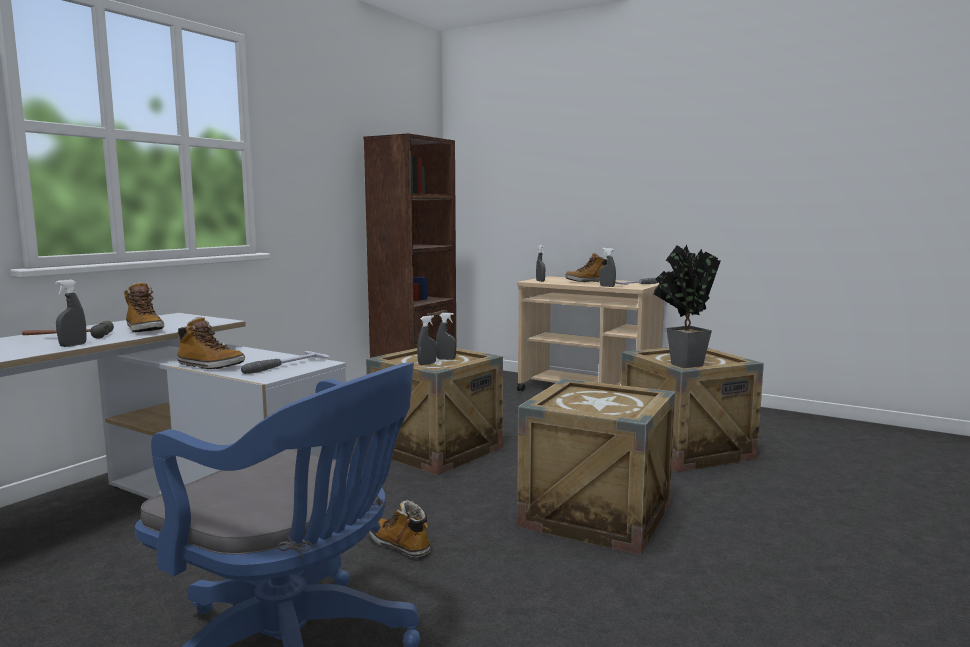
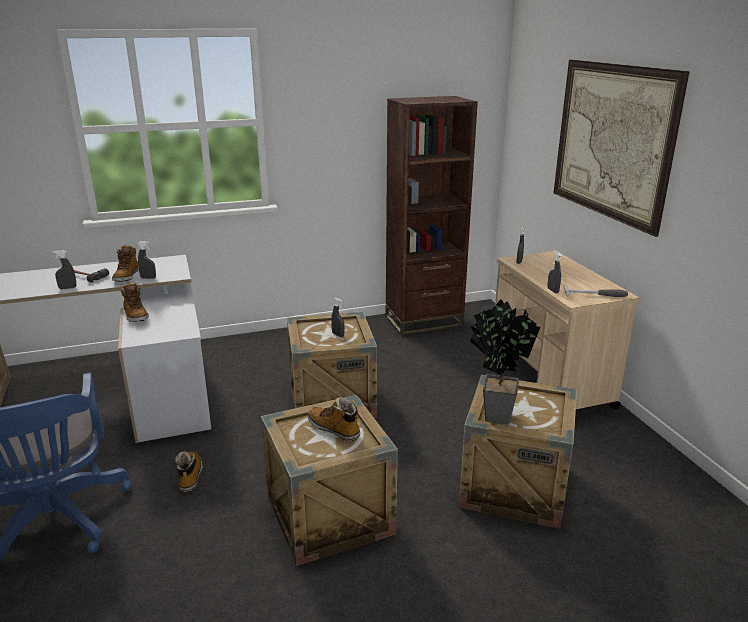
camera: 40 degrees right, 15 degrees up
hammer [241,351,330,374] -> none
grey spray bottle [417,315,437,365] -> grey spray bottle moved to [137,241,156,279]
boot [565,252,607,282] -> boot moved to [308,397,360,441]
none -> picture [554,60,690,237]

